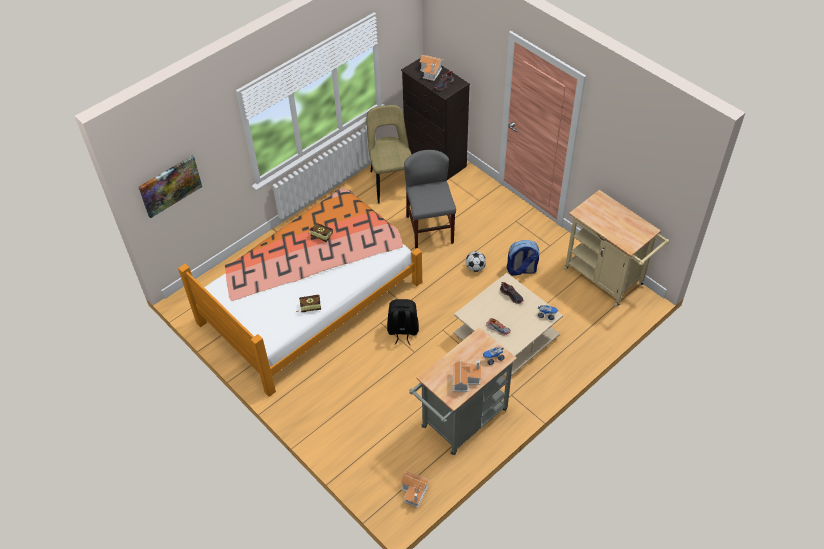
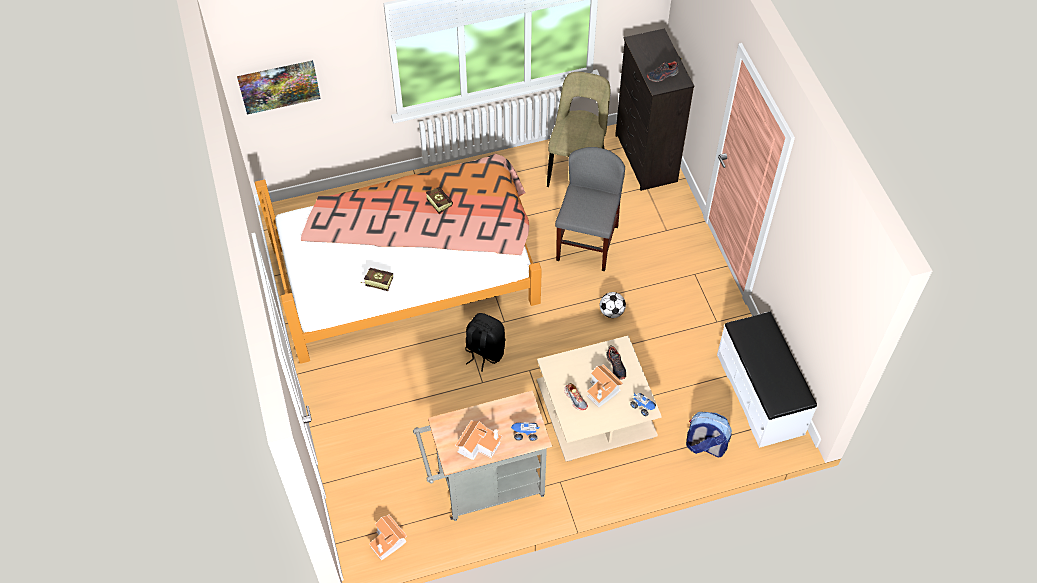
camera: 25 degrees right, 5 degrees up
toy house [420,55,443,81] -> toy house moved to [587,364,623,408]
backpack [507,240,539,276] -> backpack moved to [686,412,732,457]
beige cart [564,190,669,307] -> white bench [717,311,817,448]

